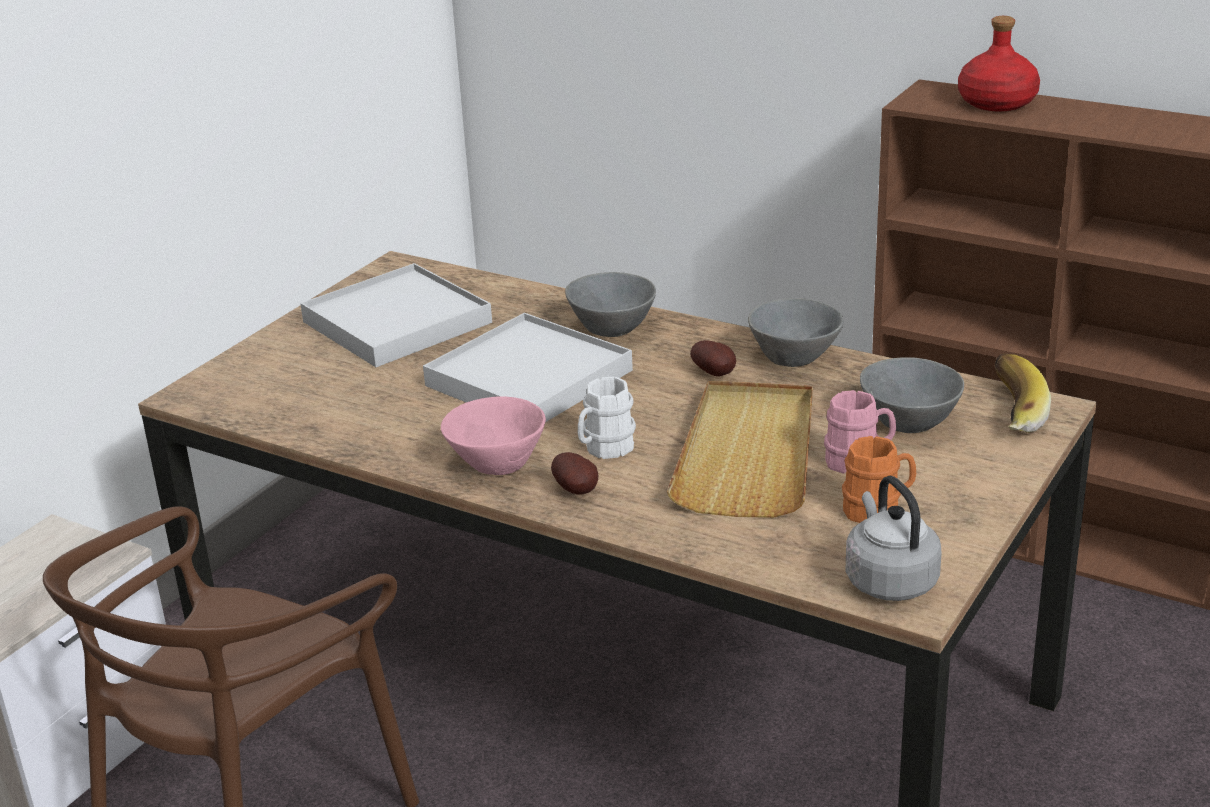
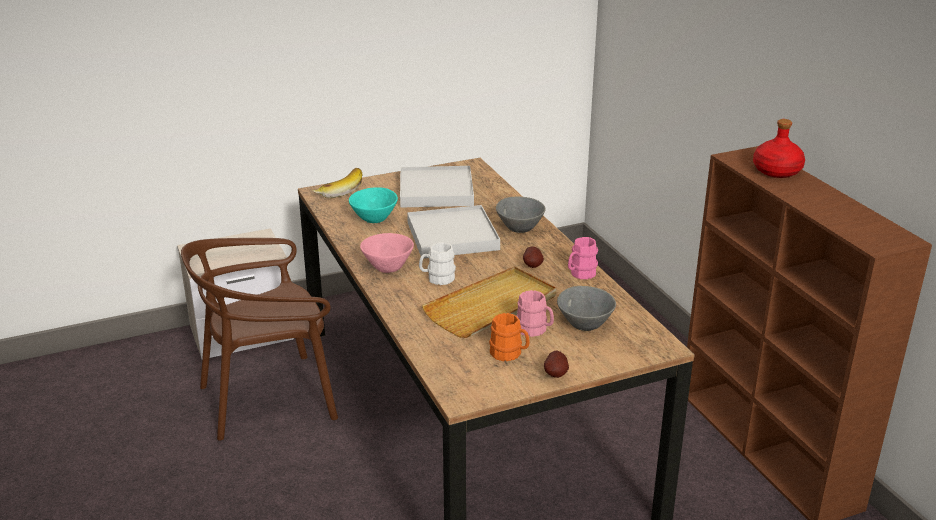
camera: 35 degrees right, 0 degrees up
potato [551,452,598,494] -> potato moved to [544,351,569,378]
grey bowl [748,298,844,367] -> pink mug [568,237,598,279]
grey kettle [846,476,942,601] -> none
banana [995,354,1051,433] -> banana moved to [312,168,363,198]
none -> turquoise bowl [349,187,398,223]

